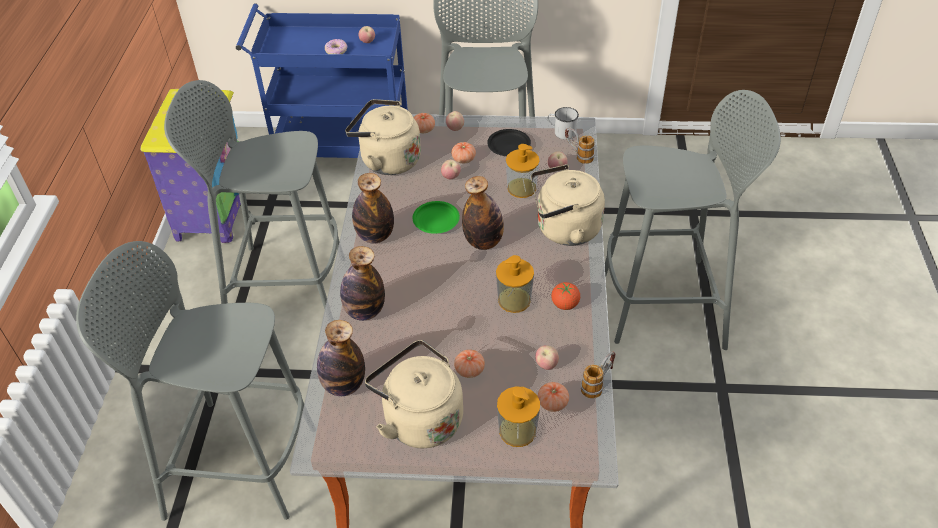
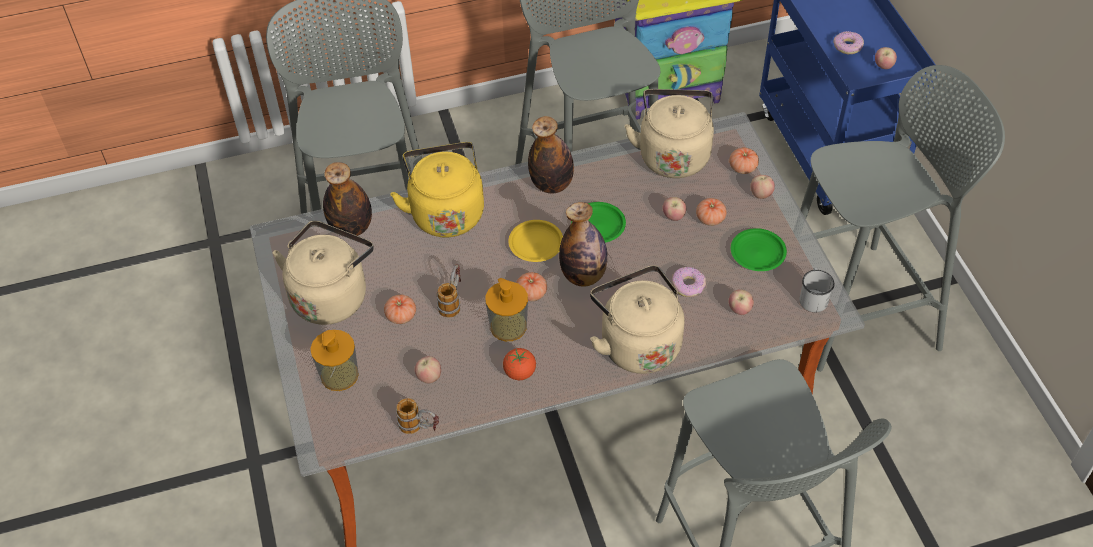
camera: 70 degrees right, 5 degrees up
bottle [340,246,385,321] -> yellow kettle [390,142,484,237]
black plate [487,129,531,156] -> green plate [731,228,787,271]
soap dispenser [506,144,540,198] -> donut [672,267,706,297]
tomato [538,382,569,412] -> tomato moved to [516,272,547,301]
mug [565,128,595,164] -> mug moved to [437,264,461,318]
none -> yellow plate [508,220,563,262]

